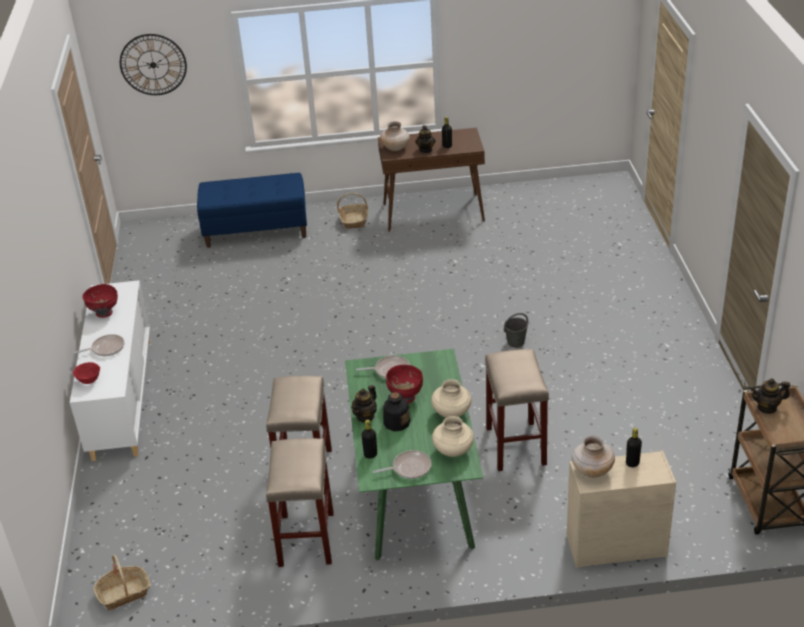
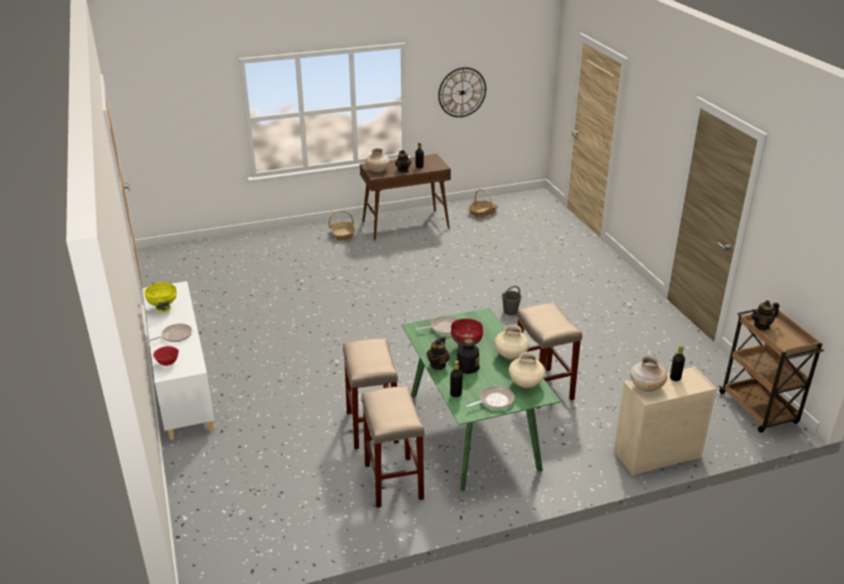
camera: 15 degrees left, 5 degrees down
red bowl [82,284,118,318] -> yellow bowl [144,282,177,312]
basket [93,555,151,610] -> basket moved to [468,189,498,218]
wall clock [120,34,187,95] -> wall clock moved to [438,67,486,117]
blue bench [197,173,307,248] -> none

